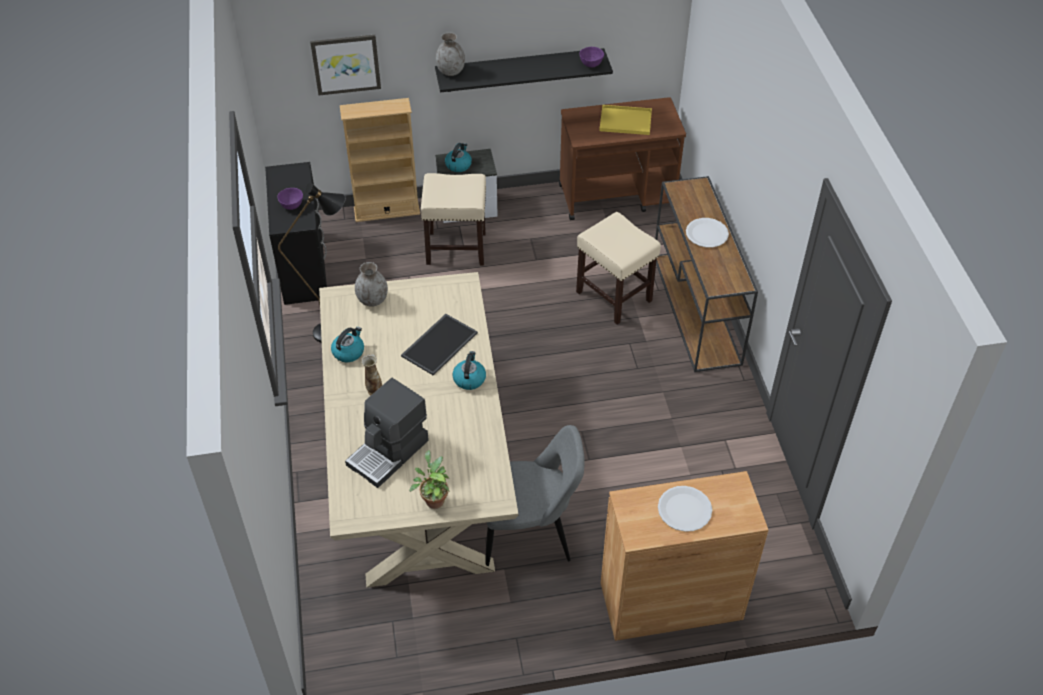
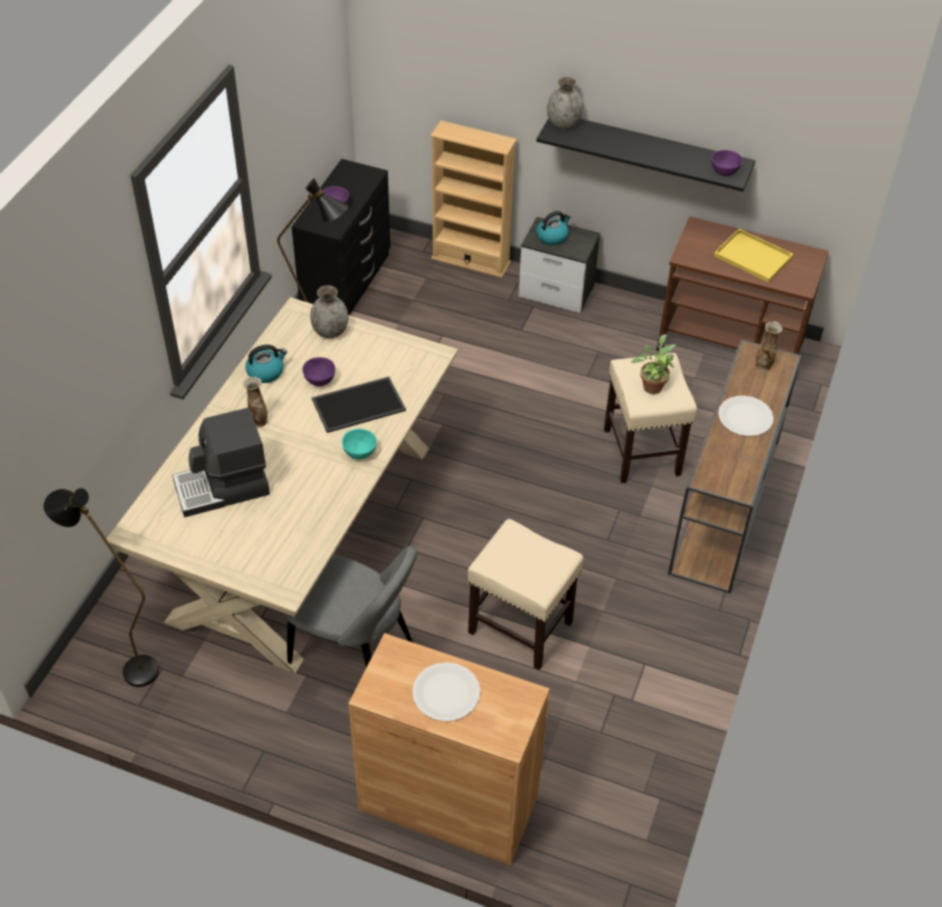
camera: 30 degrees right, 0 degrees up
picture [310,35,381,95] -> none
potted plant [409,450,450,509] -> potted plant moved to [631,334,676,394]
beige stool [421,173,486,265] -> beige stool moved to [468,519,584,670]
kettle [452,351,486,390] -> turquoise bowl [342,429,377,459]
none -> black floor lamp [43,488,159,687]
none -> purple bowl [303,357,335,386]
none -> vase [755,321,783,372]

